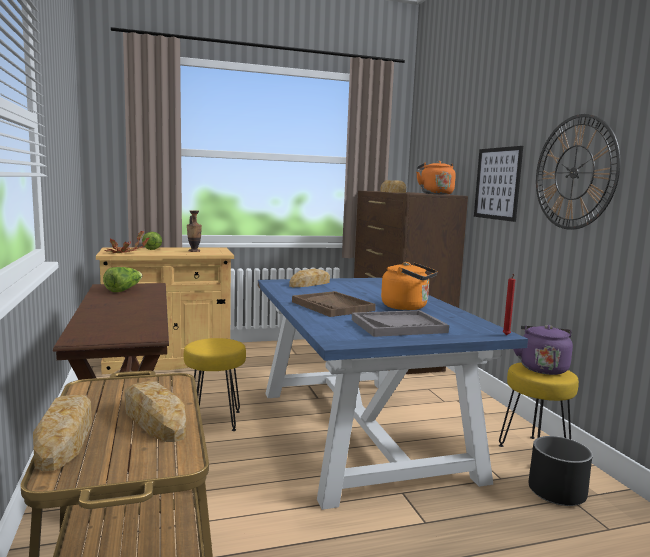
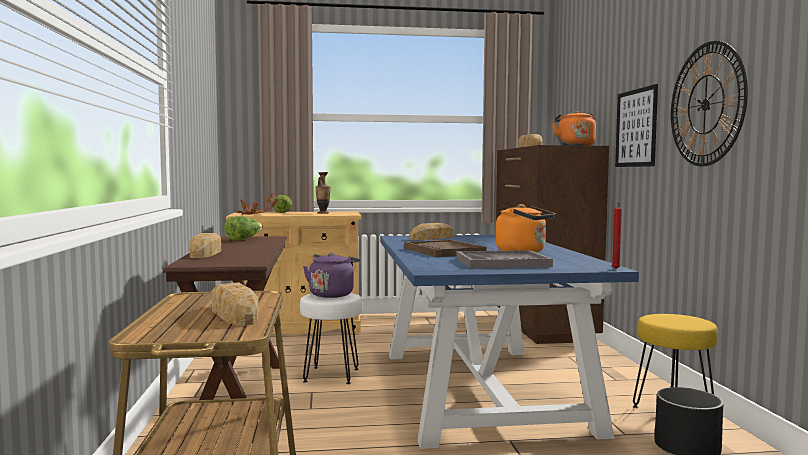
camera: 10 degrees right, 5 degrees down
bread [33,395,92,471] -> bread moved to [189,233,221,258]
yellow stool [184,338,246,431] -> white stool [300,293,362,384]
purple kettle [513,325,573,375] -> purple kettle moved to [303,252,360,298]

